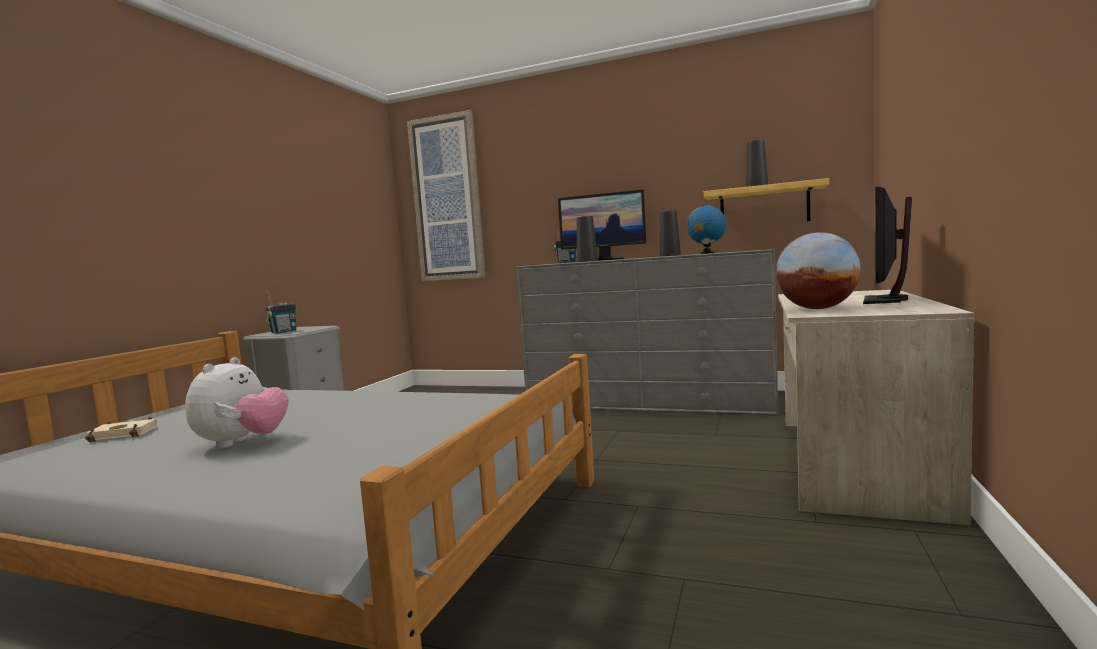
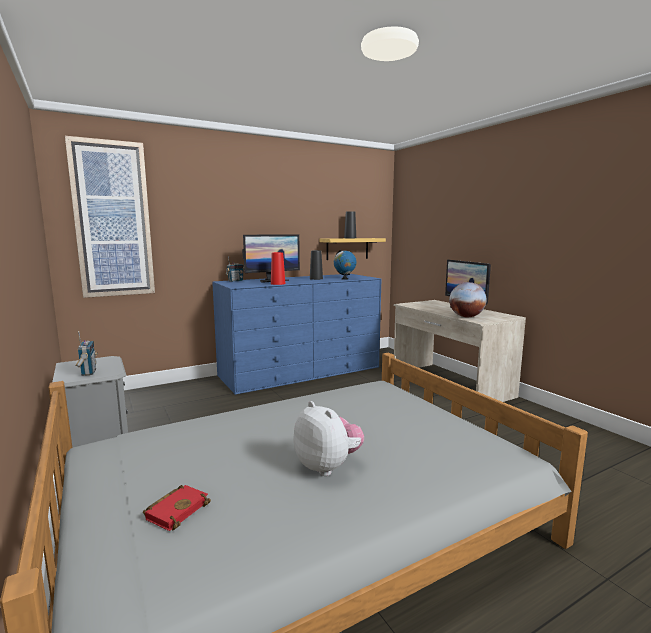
camera: 50 degrees left, 5 degrees up
beige book [85,417,157,442] -> red book [143,485,211,531]
grey dresser [516,249,778,415] -> blue dresser [212,274,381,395]
black vase [577,216,598,262] -> red vase [271,252,285,285]

